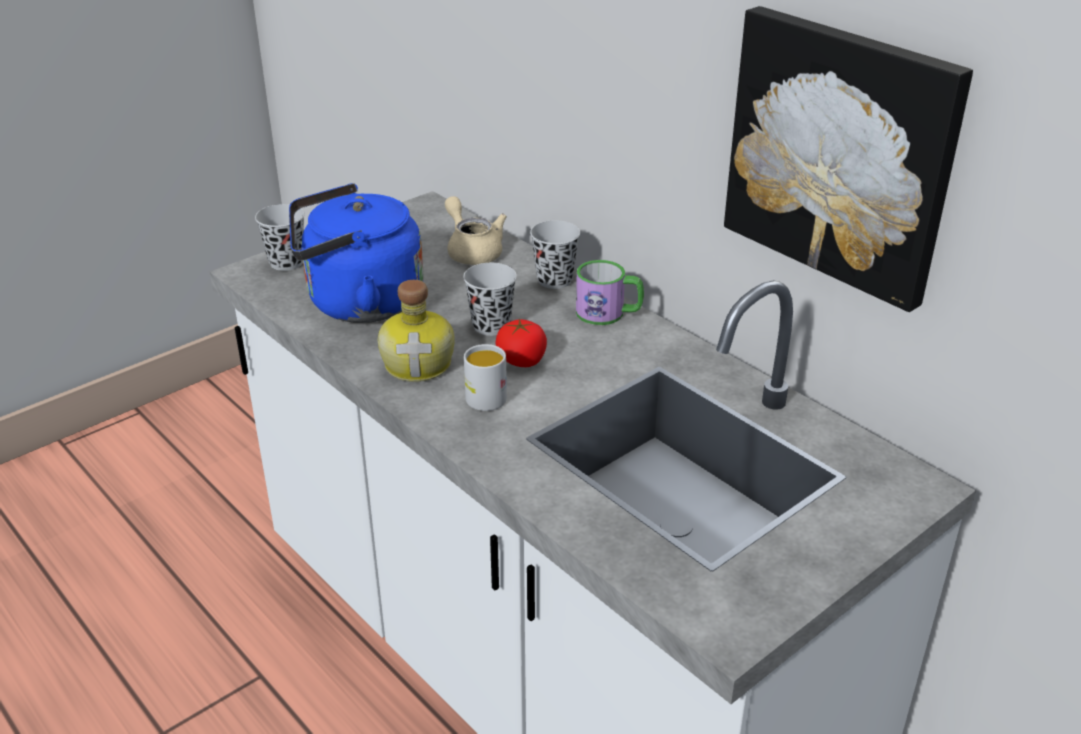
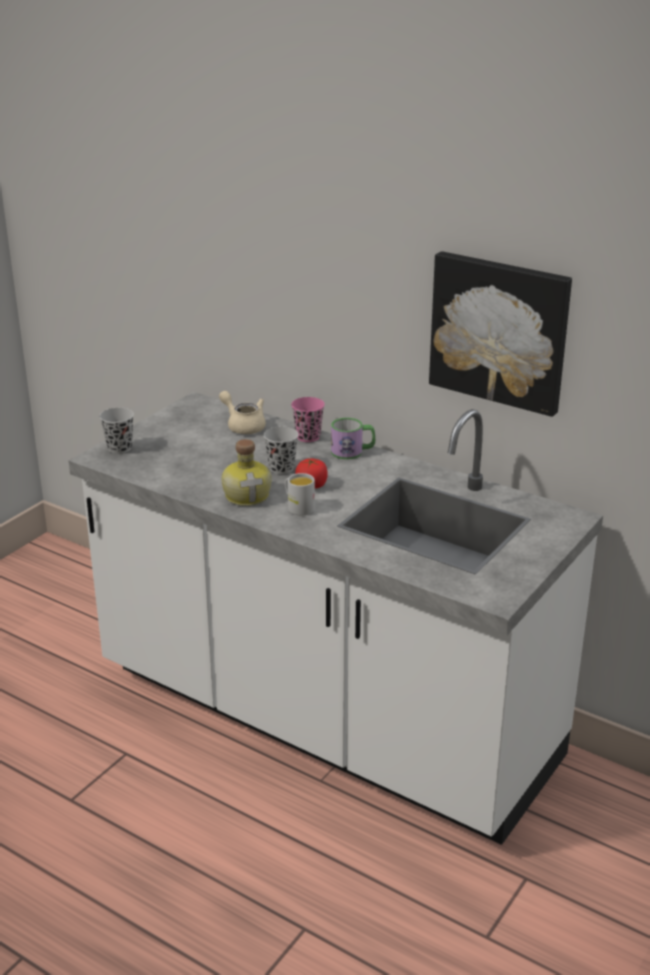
camera: 15 degrees left, 5 degrees down
blue kettle [289,183,424,323] -> none
black cup [530,220,580,289] -> pink cup [291,397,325,442]

